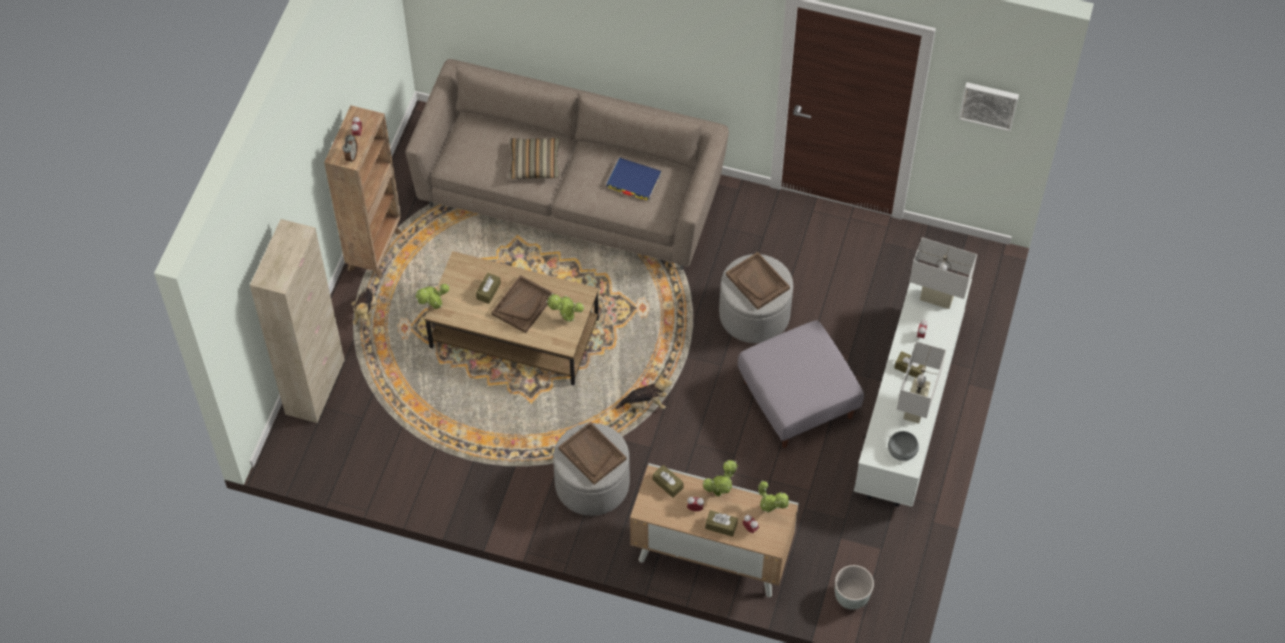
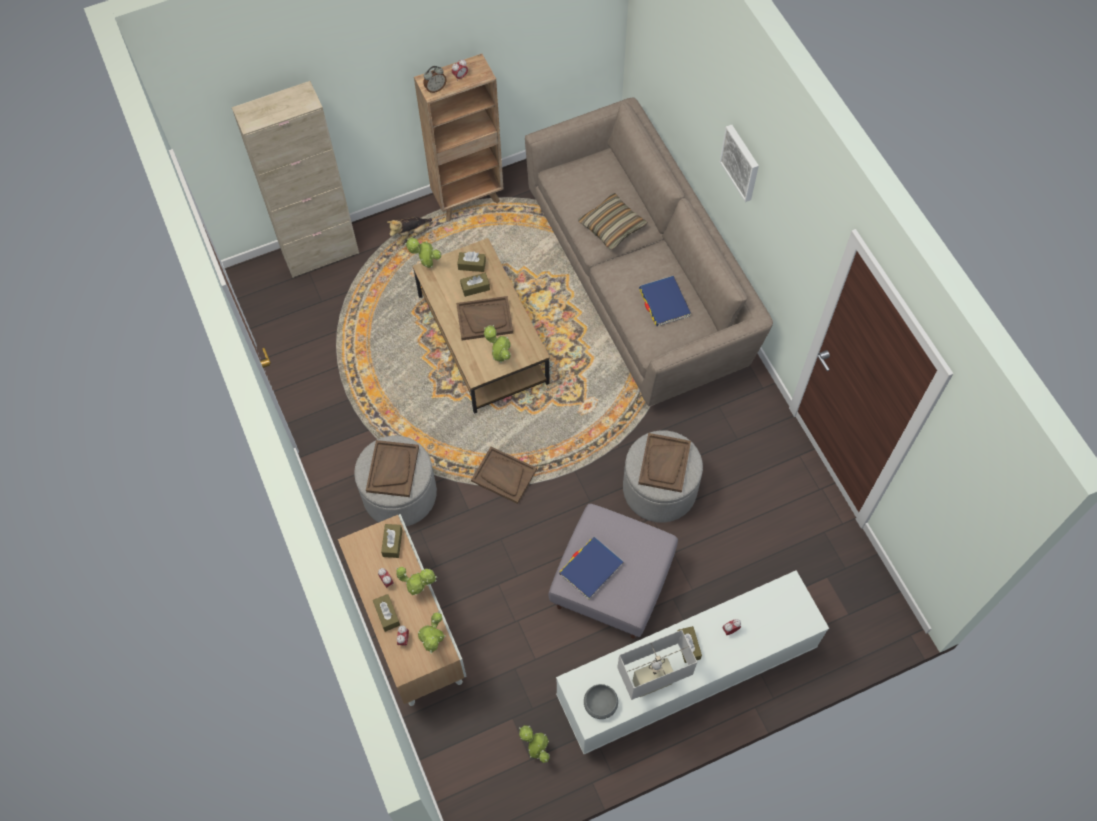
camera: 50 degrees right, 5 degrees up
plush toy [616,374,672,413] -> brown tray [471,447,537,504]
grey planter [835,565,874,610] -> none
white table lamp [909,238,977,309] -> none
picture [959,82,1019,131] -> picture moved to [720,124,759,202]
none -> brown tissue box [457,251,486,272]
none -> potted plant [519,725,550,763]
none -> blue book [559,537,624,600]

